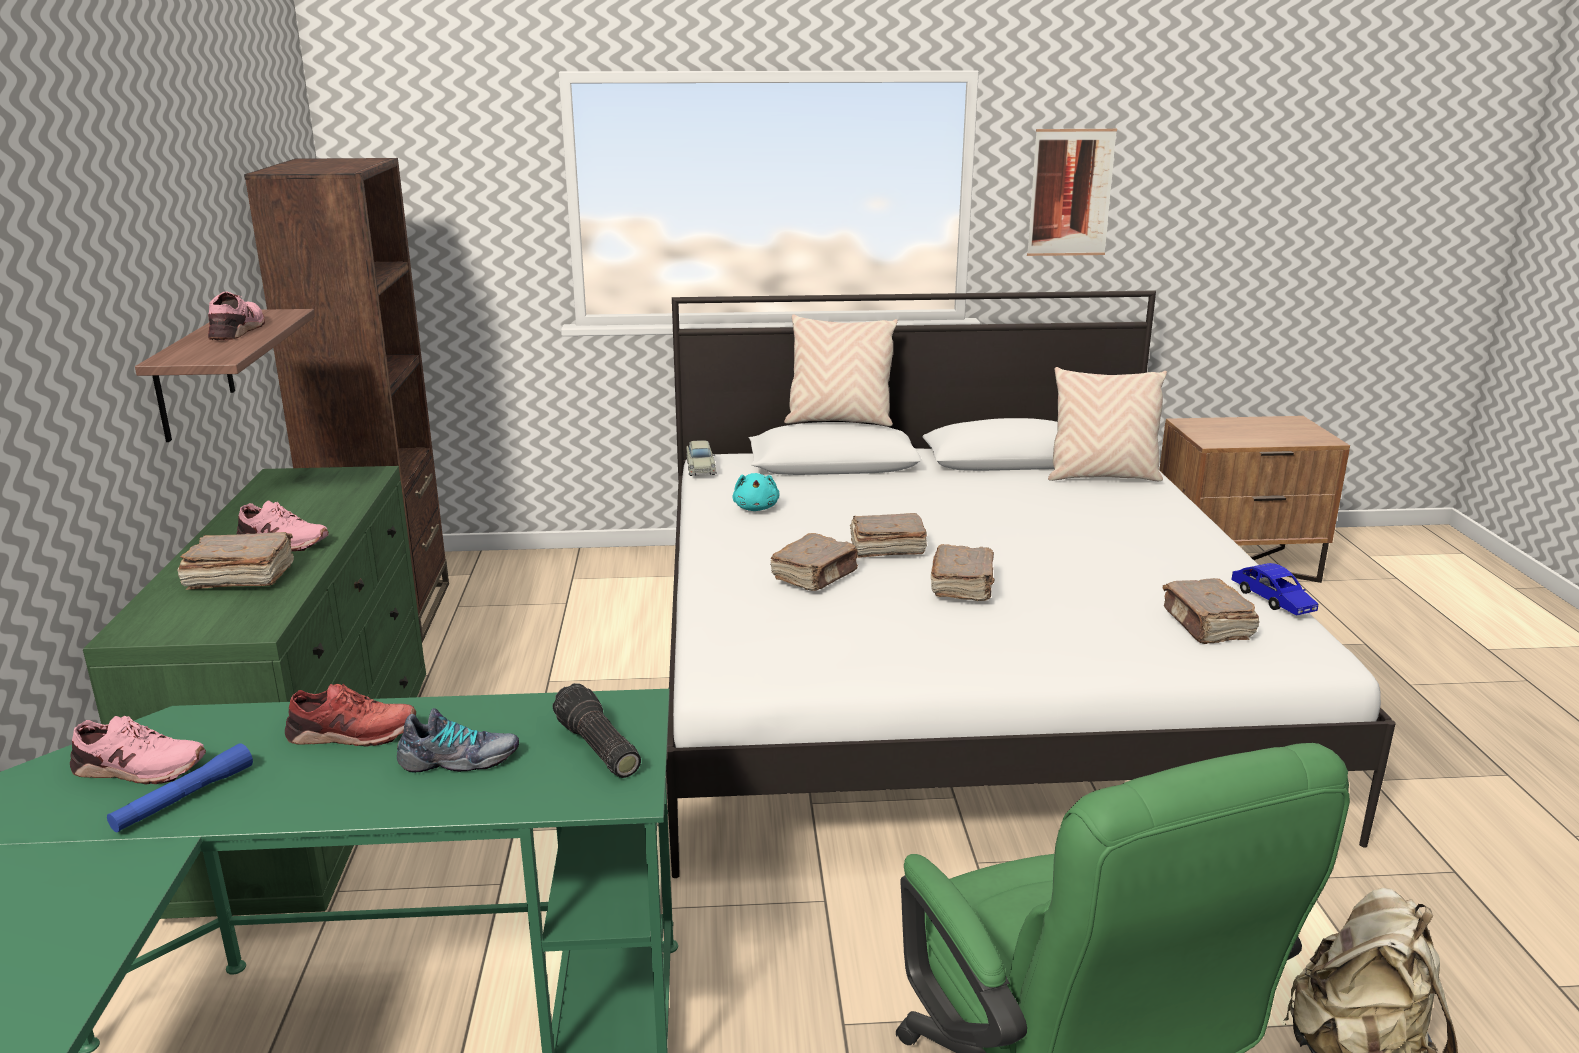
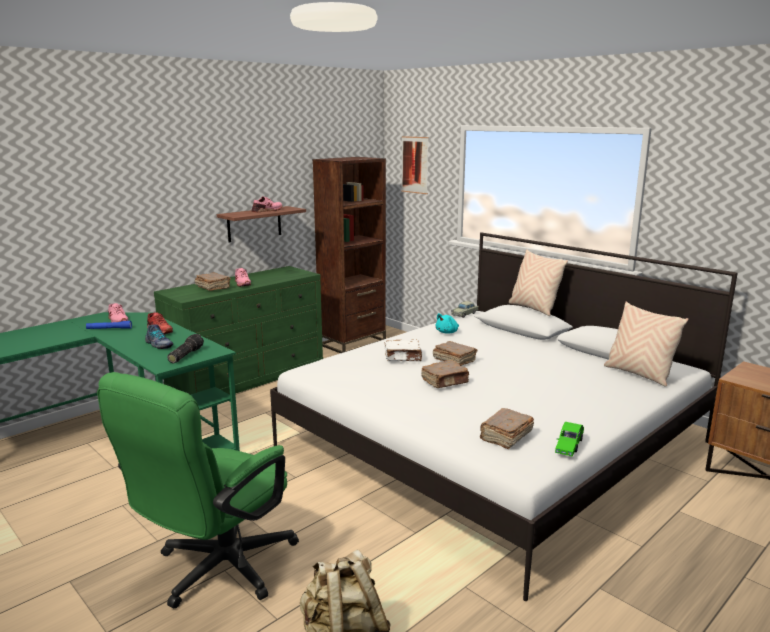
camera: 50 degrees right, 5 degrees down
brown book [770,533,858,591] -> white book [384,339,422,361]
picture [1027,129,1117,256] -> picture moved to [401,136,429,194]
blue toy car [1231,563,1318,616] -> green toy car [555,422,584,456]

